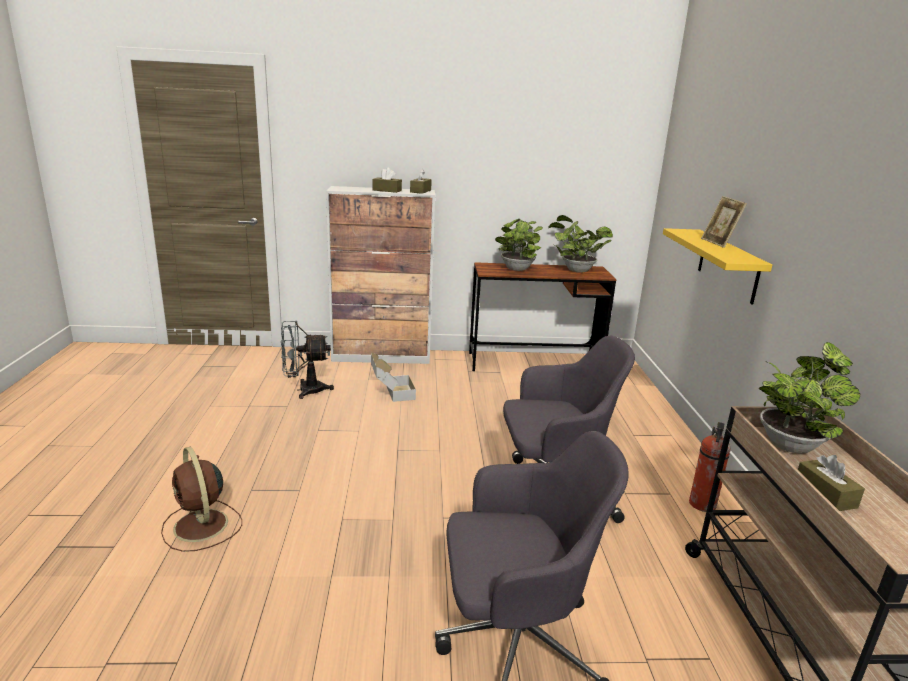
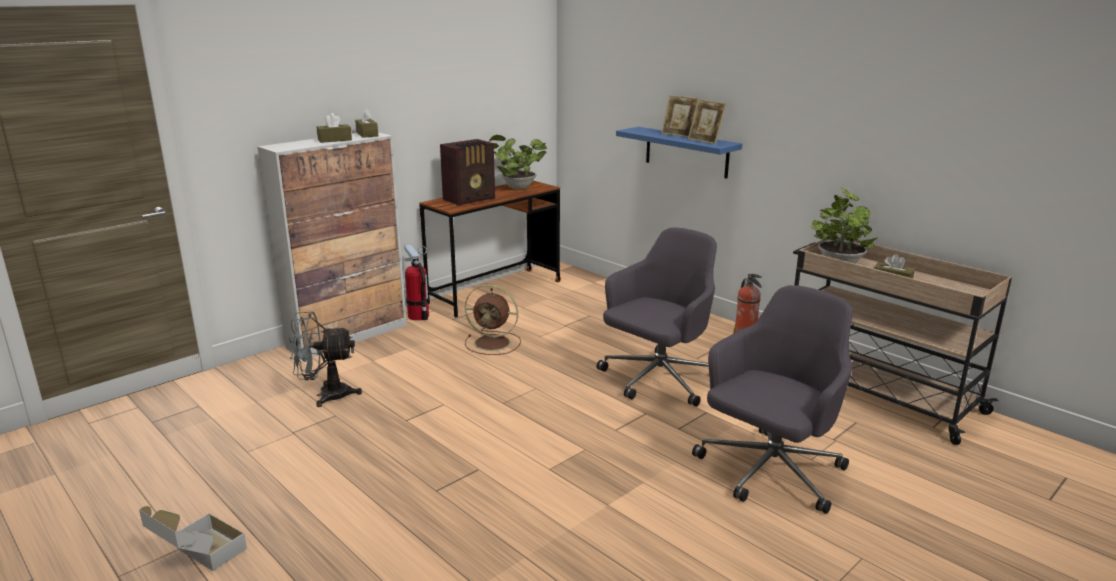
camera: 40 degrees left, 0 degrees up
brown fan [161,447,242,552] -> brown fan moved to [465,285,521,355]
grey fan [281,321,334,399] -> grey fan turned 45 degrees clockwise [289,312,362,407]
cardboard box [371,353,416,402] -> cardboard box moved to [139,506,247,571]
potted plant [495,219,543,271] -> radio [440,139,495,206]
yellow shelf [663,228,772,304] -> blue shelf [616,127,742,179]
none -> fire extinguisher [404,245,429,320]
none -> picture frame [688,99,727,144]

